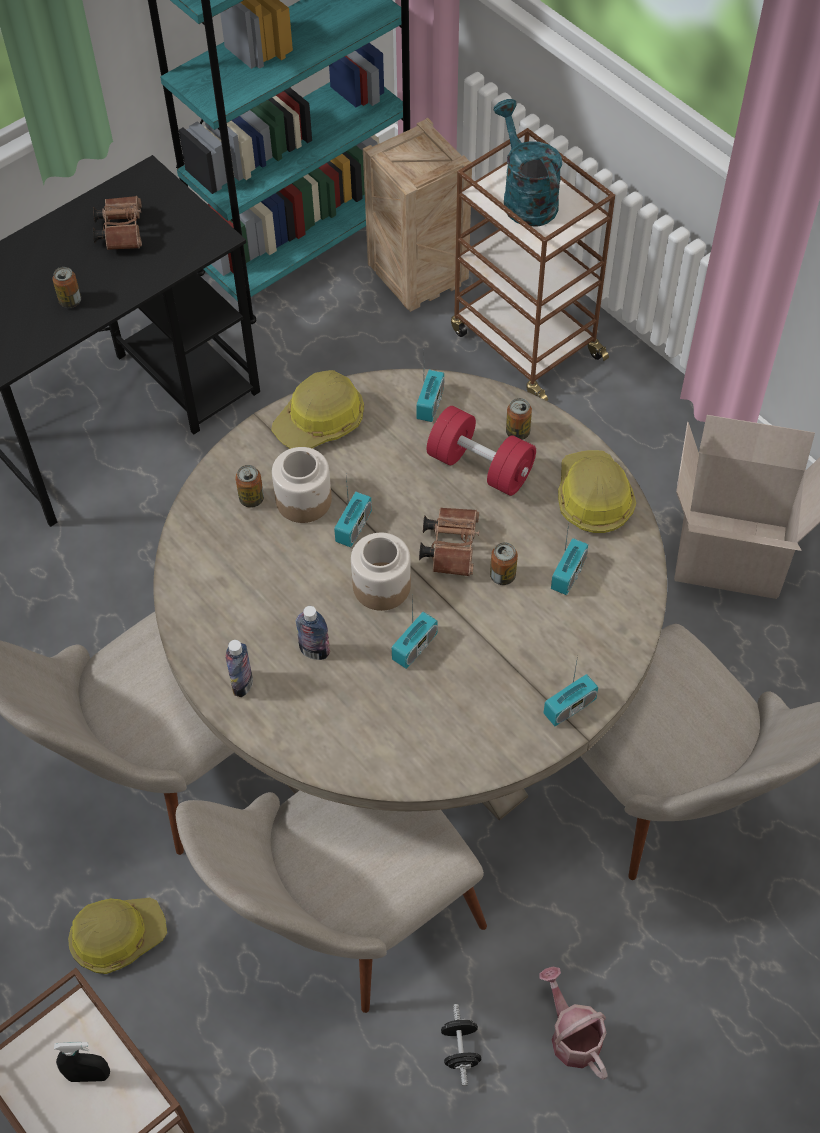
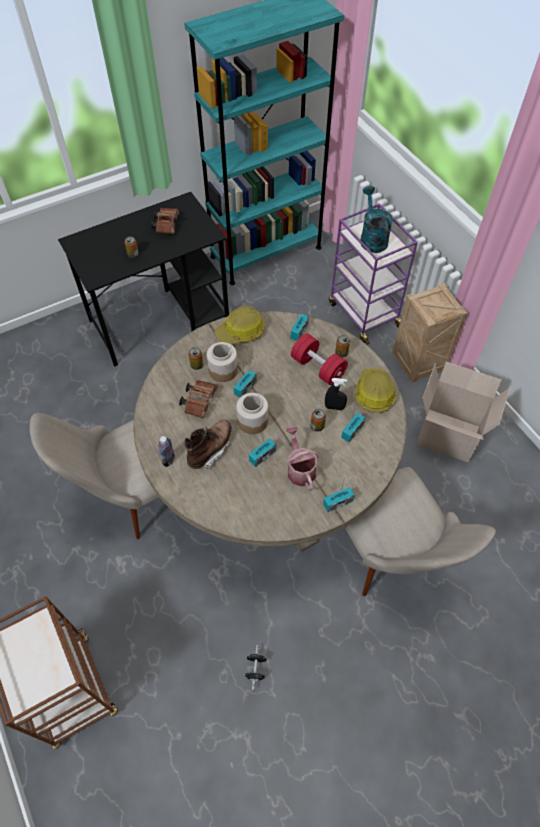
camera: 10 degrees right, 0 degrees up
black spray bottle [54,1041,110,1082] -> black spray bottle moved to [325,378,347,410]
hard hat [68,898,167,974] -> none
beige chair [176,791,487,1013] -> none
bottle [296,606,330,660] -> brown boot [184,419,231,469]
crate [363,118,472,312] -> crate moved to [392,283,468,382]
brown binoculars [419,507,479,576] -> brown binoculars moved to [179,380,218,418]
brown cart [451,128,615,401] -> purple cart [329,203,418,345]
watering can [540,967,608,1080] -> watering can moved to [286,427,319,491]

